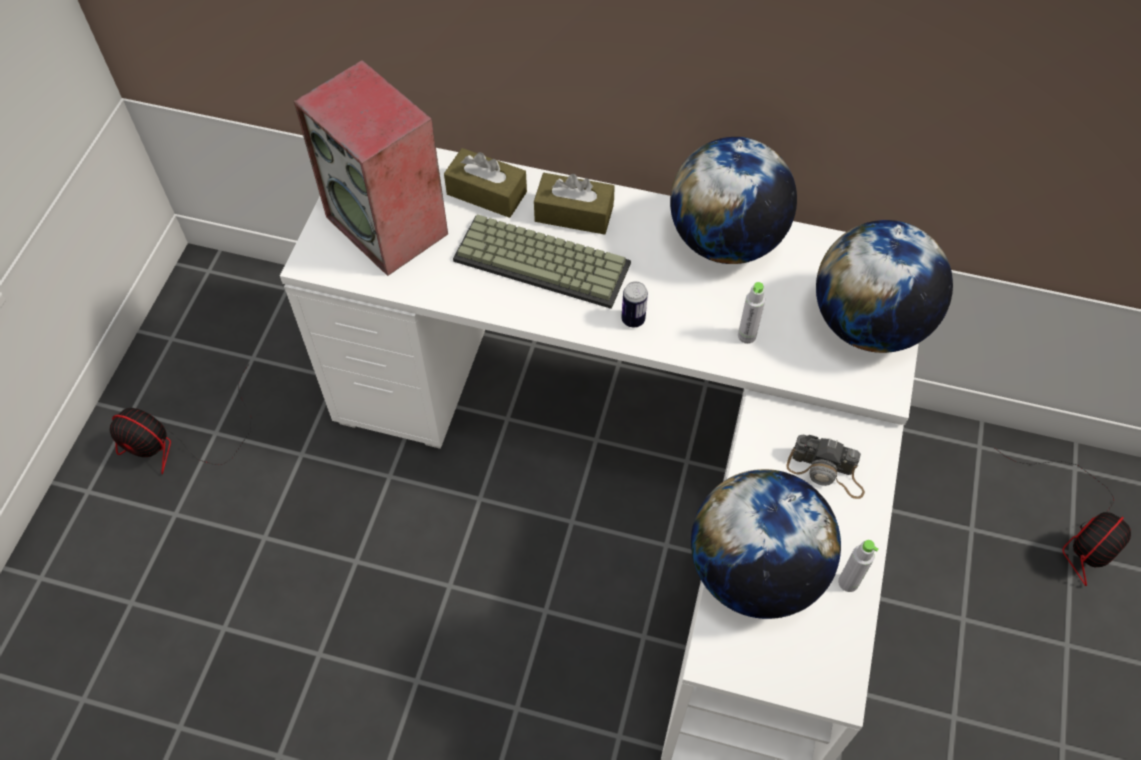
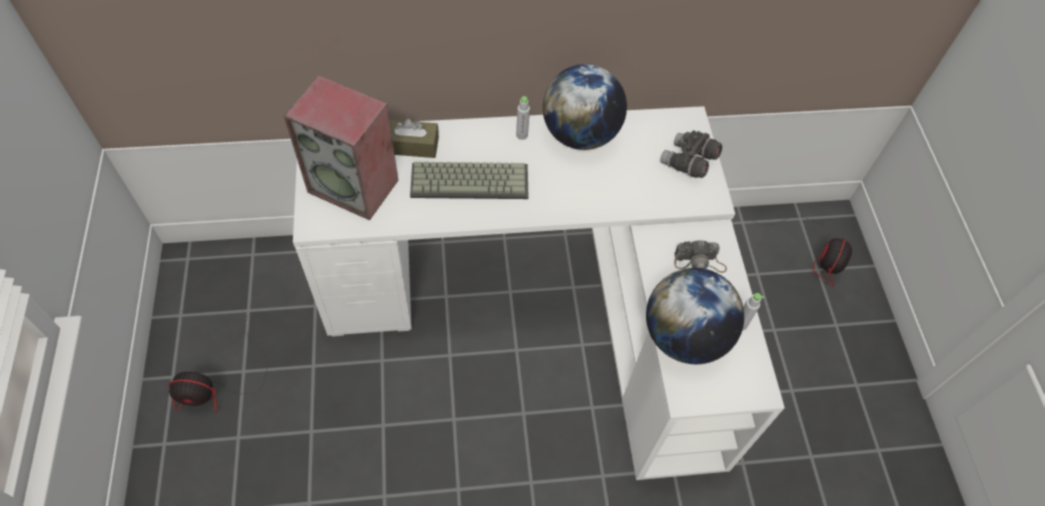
camera: 25 degrees left, 0 degrees up
brown tissue box [534,173,614,235] -> none
can [621,281,648,327] -> none
grey bottle [738,282,765,344] -> grey bottle moved to [516,96,530,140]
globe [816,220,953,353] -> grey binoculars [660,130,722,178]

